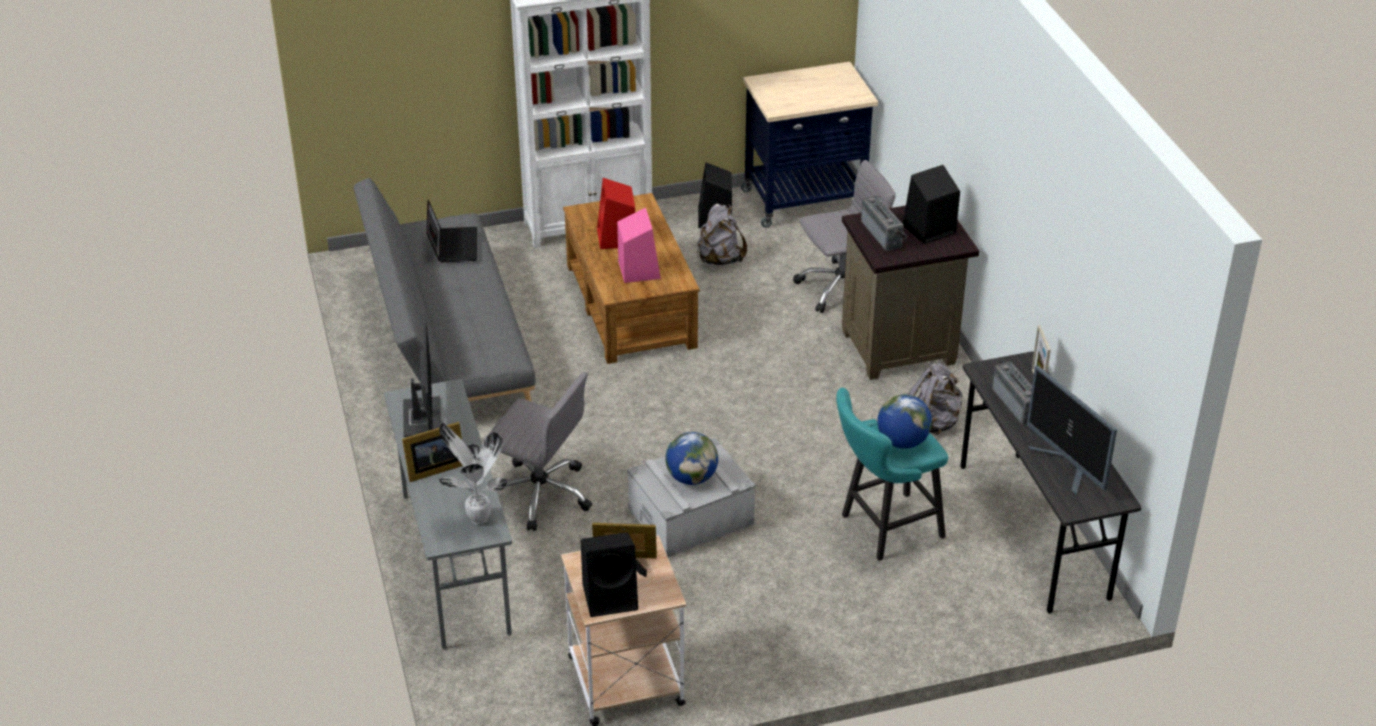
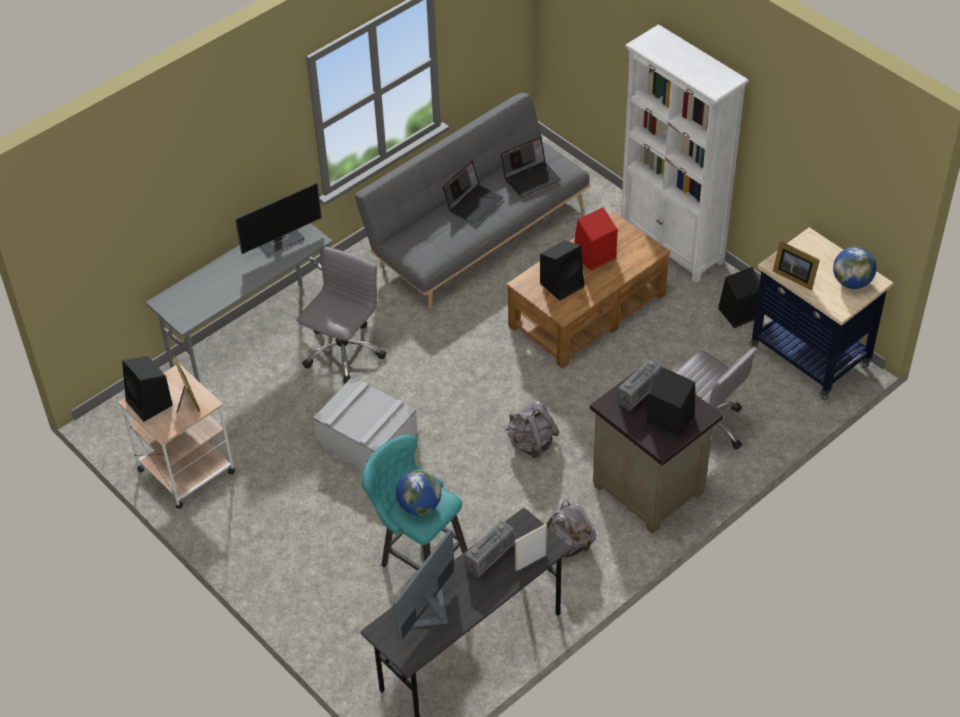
camera: 65 degrees right, 10 degrees up
picture frame [402,422,463,482] -> picture frame moved to [773,241,820,290]
potted plant [439,422,508,524] -> none
grey office chair [483,372,592,531] -> grey office chair turned 150 degrees counterclockwise [297,247,386,383]
pink speaker [617,208,661,283] -> black speaker [540,240,584,301]
globe [665,432,718,485] -> globe moved to [833,247,877,289]
grey backpack [697,204,747,265] -> grey backpack moved to [505,401,559,459]
none -> laptop [443,160,503,224]

